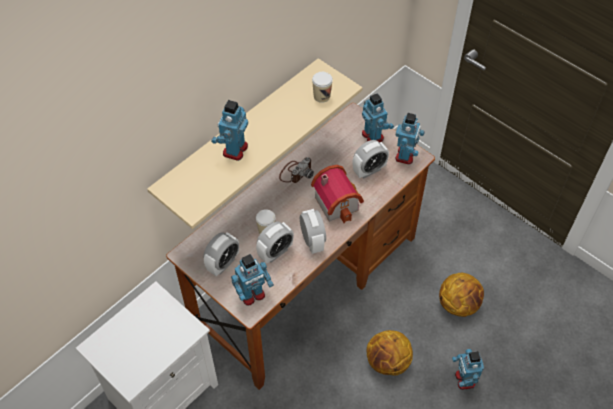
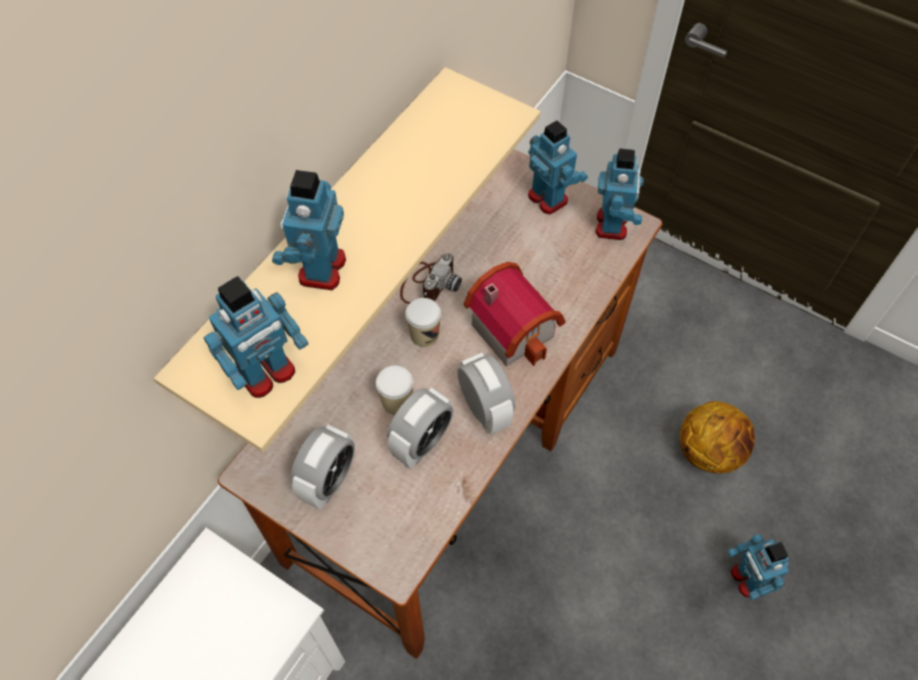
camera: 10 degrees left, 5 degrees up
toy robot [231,254,274,306] -> toy robot moved to [204,276,309,398]
cup [312,72,333,103] -> cup moved to [405,298,441,347]
alarm clock [353,140,389,178] -> none
basketball [367,330,413,375] -> none

